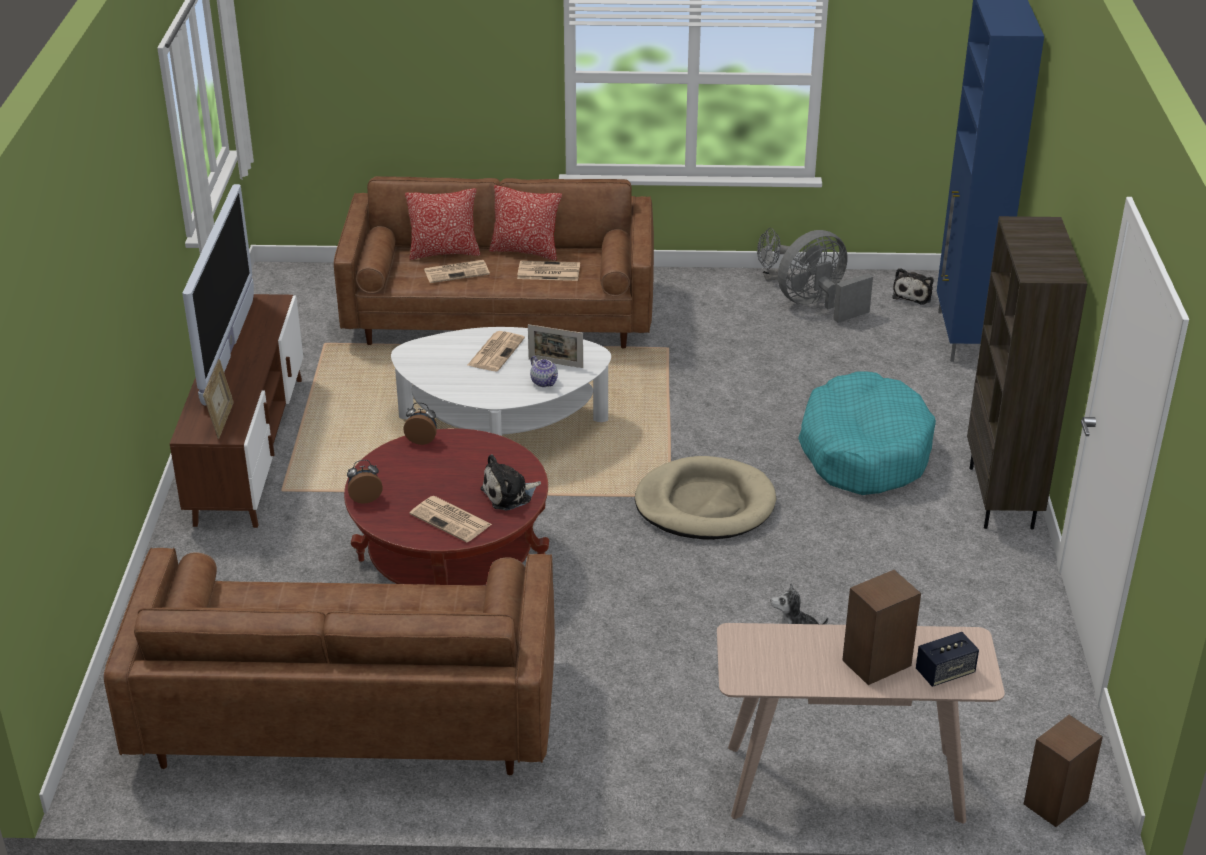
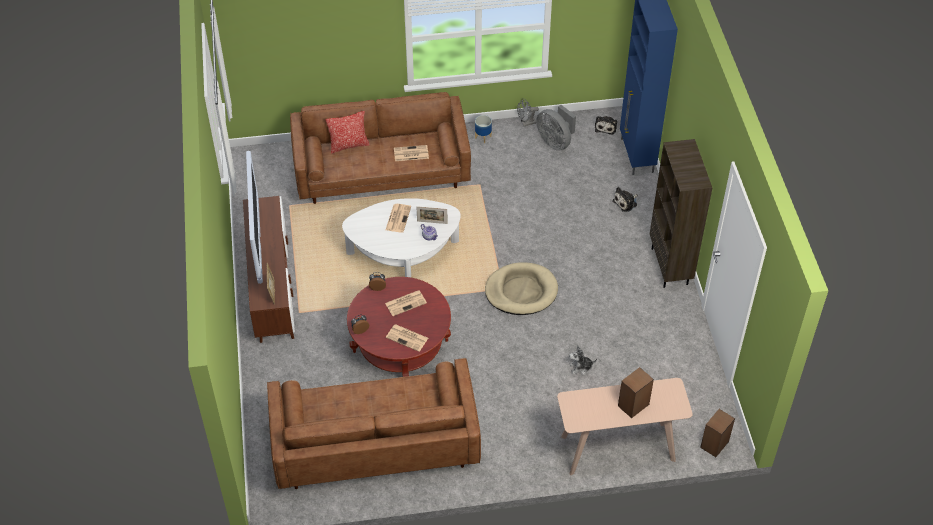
camera: 10 degrees left, 15 degrees up
newspaper [424,260,490,283] -> newspaper moved to [385,290,427,316]
plush toy [480,454,541,510] -> plush toy moved to [612,187,638,212]
pillow [489,185,562,261] -> none
grey fan [778,230,873,323] -> grey fan turned 90 degrees counterclockwise [536,105,576,151]
turquoise dog bed [798,371,936,495] -> none
speaker [916,632,979,687] -> none
none -> planter [475,115,492,143]

